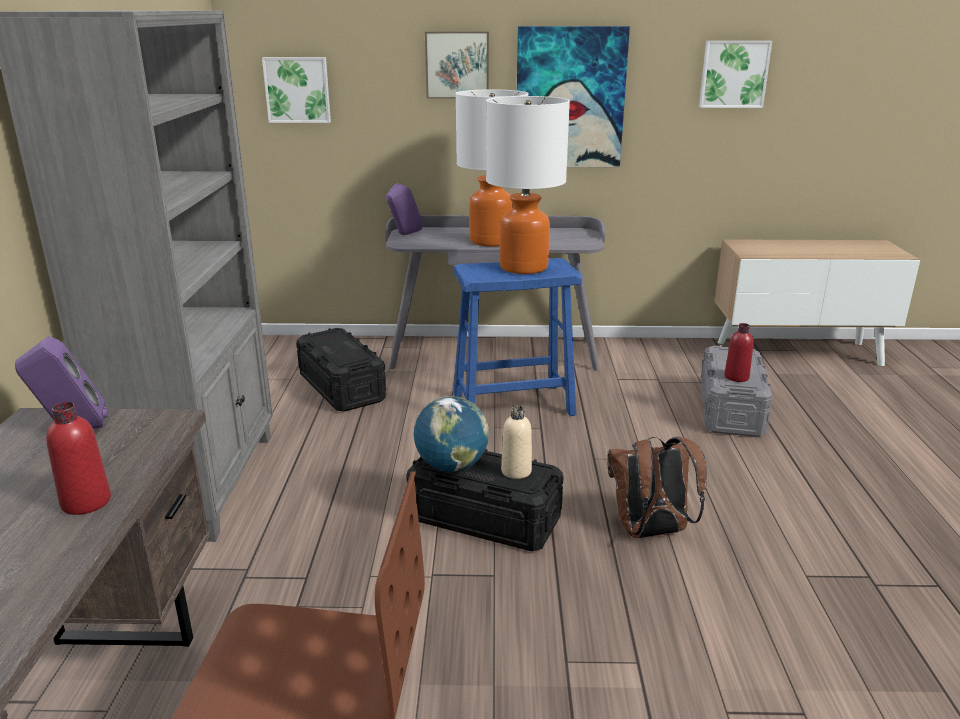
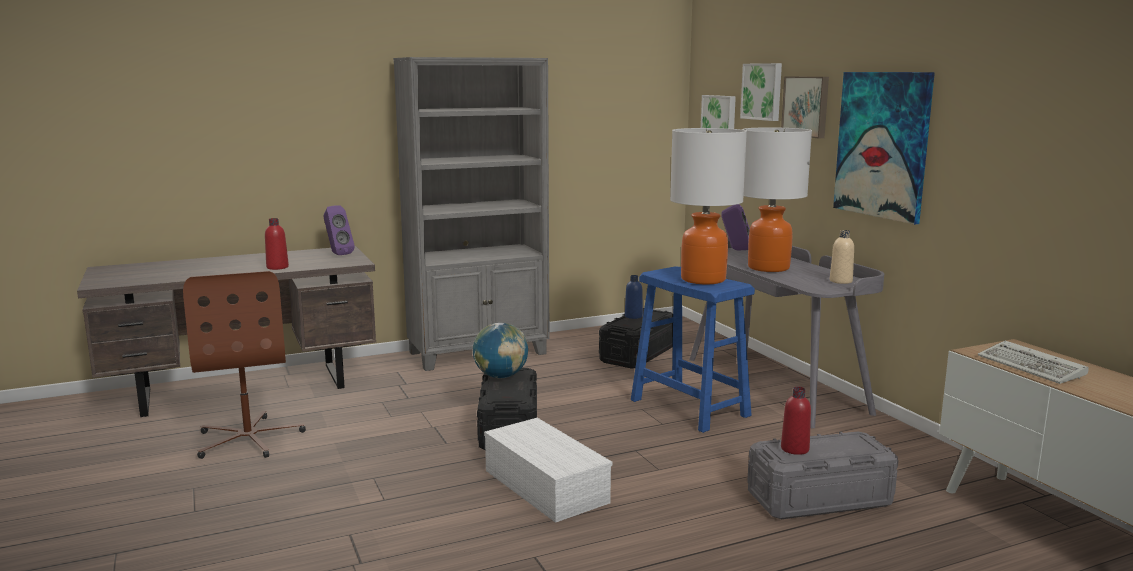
camera: 65 degrees right, 10 degrees down
beige bottle [501,406,532,479] -> beige bottle moved to [830,230,854,284]
brown backpack [607,437,707,538] -> white storage box [484,418,612,523]
picture [699,41,772,108] -> picture moved to [740,63,782,121]
none -> blue bottle [625,275,643,319]
none -> keyboard [978,341,1088,384]

